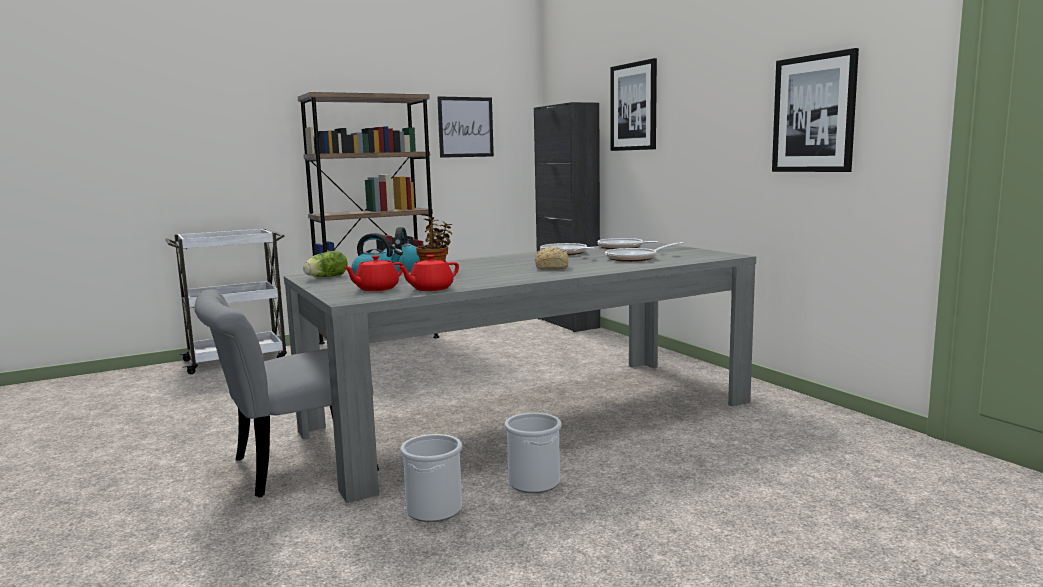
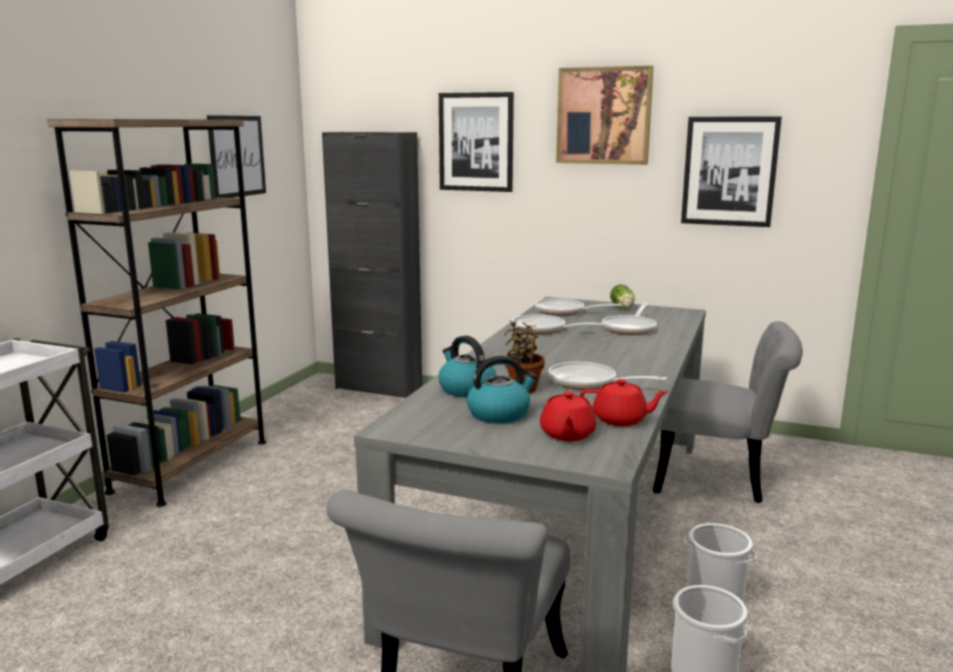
camera: 40 degrees left, 5 degrees up
lettuce [303,251,348,277] -> lettuce moved to [610,284,635,309]
red teapot [397,255,459,291] -> red teapot turned 90 degrees counterclockwise [580,379,669,426]
bread [535,246,569,270] -> none
none -> frying pan [548,362,667,390]
none -> picture [556,66,654,165]
none -> grey chair [653,321,803,503]

